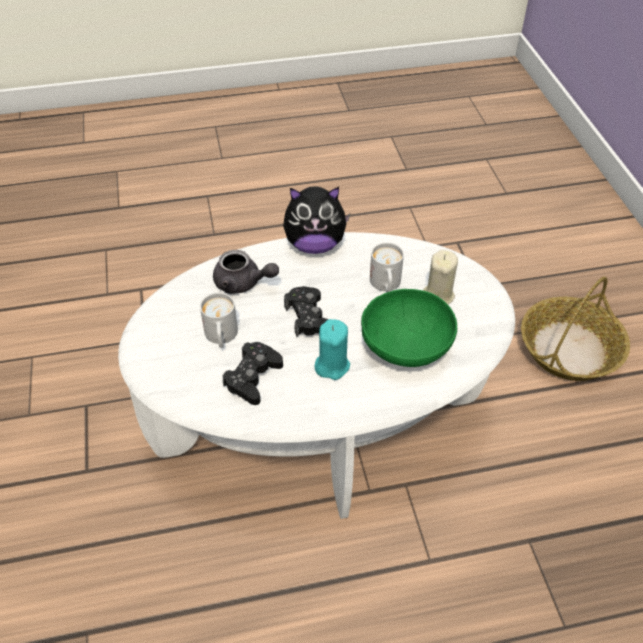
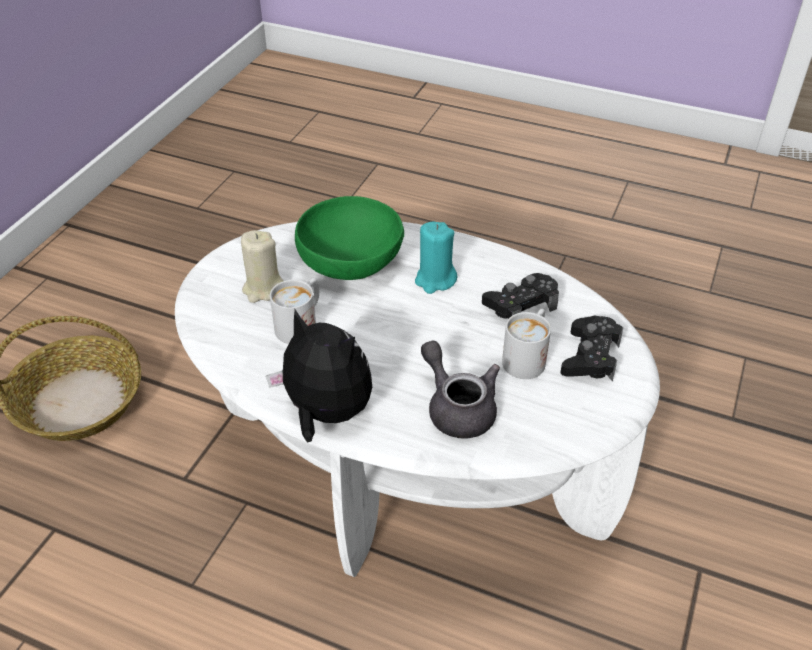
camera: 145 degrees left, 5 degrees down
black game controller [284,286,329,337] -> black game controller moved to [560,316,623,382]

